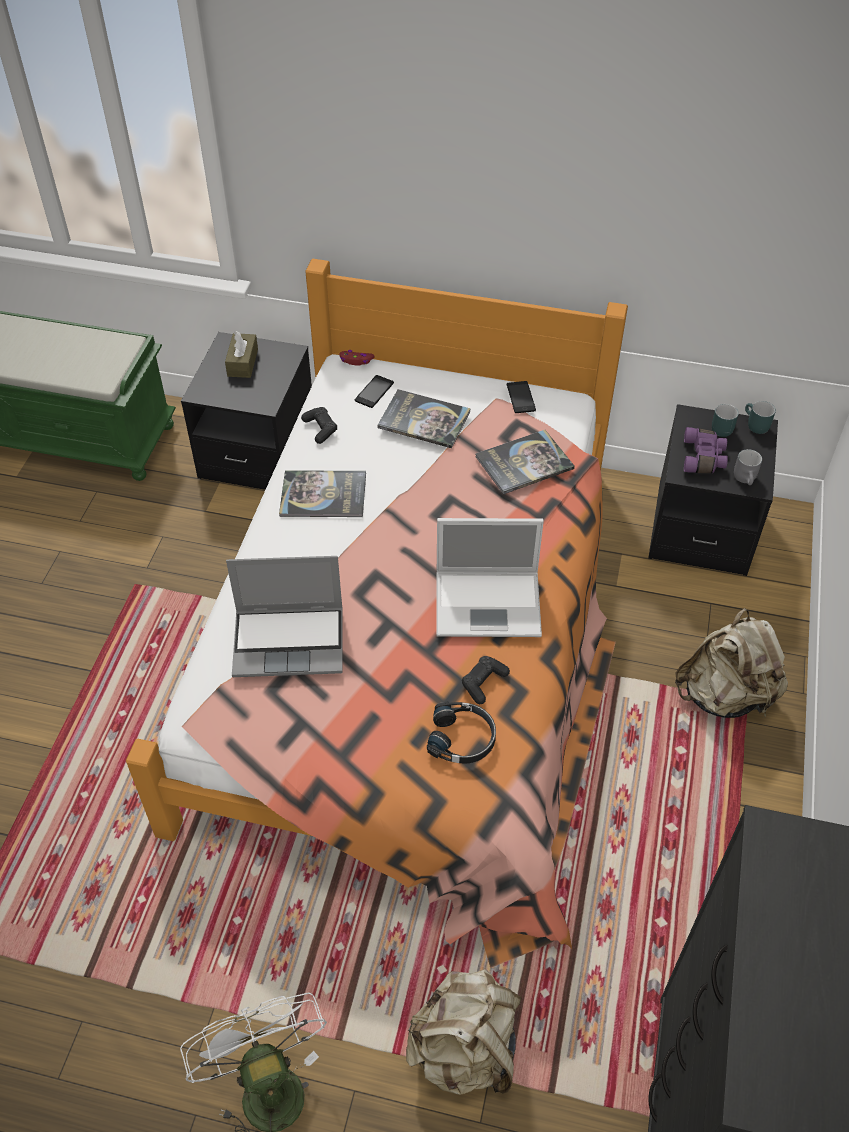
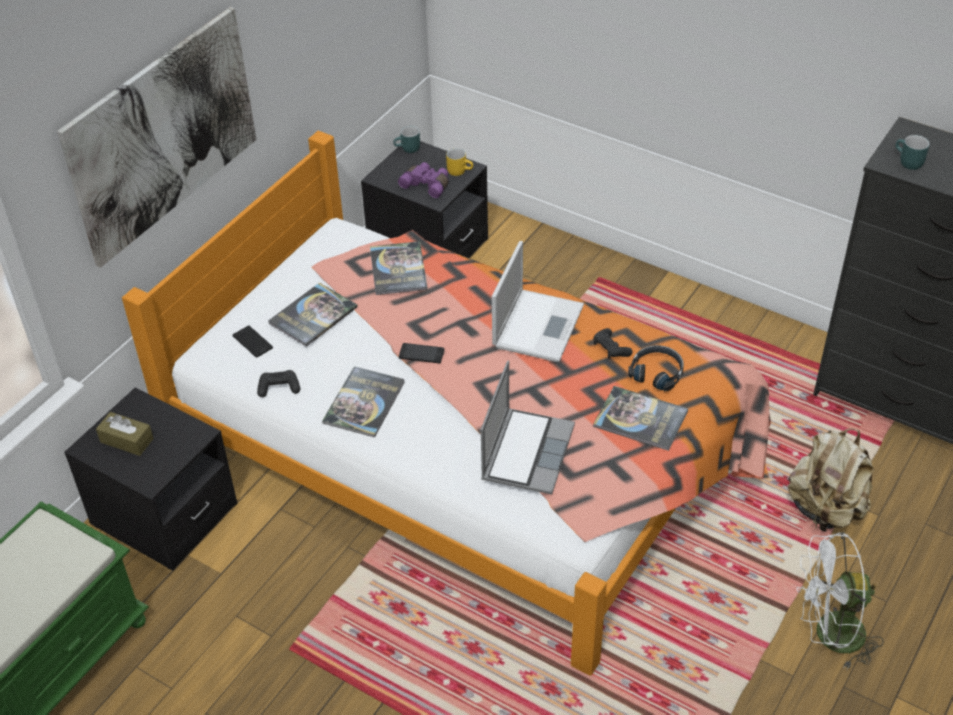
camera: 70 degrees left, 5 degrees down
red game controller [340,350,375,366] -> none
phone [507,381,536,413] -> phone moved to [399,343,444,364]
beige backpack [675,608,788,718] -> none
turquoise mug [712,404,739,437] -> turquoise mug moved to [895,135,930,170]
grey mug [734,449,762,485] -> yellow mug [446,148,473,176]
none -> picture [57,7,256,268]
none -> book [593,386,688,451]

